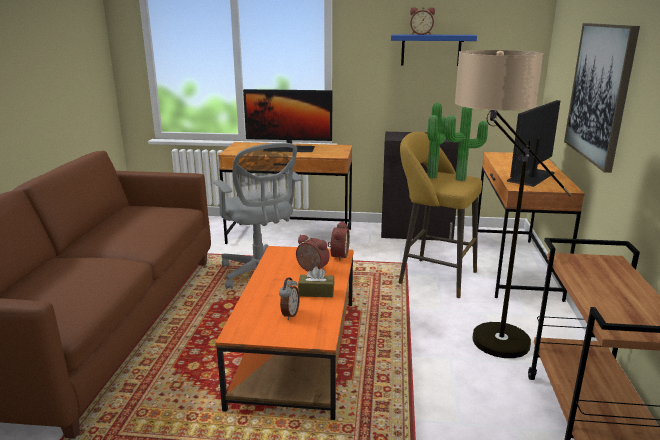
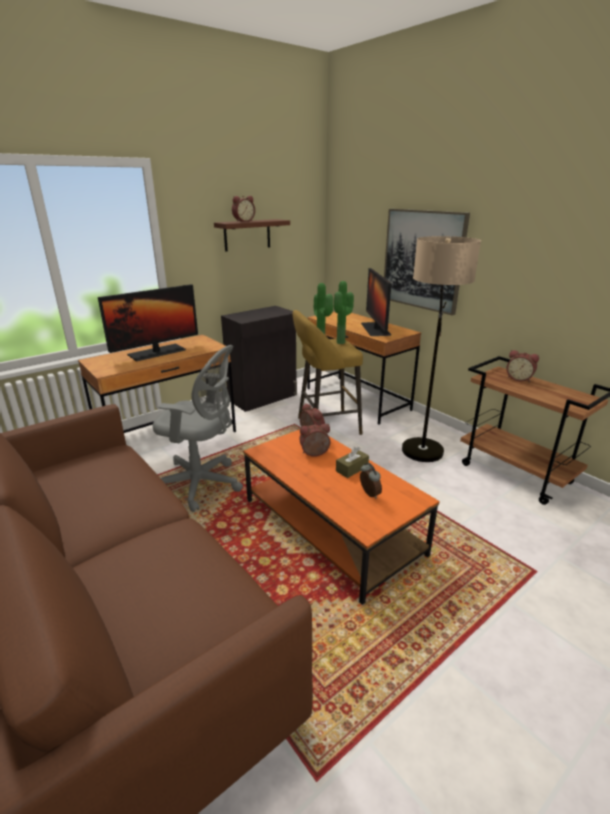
camera: 45 degrees left, 5 degrees up
blue shelf [391,34,477,66] -> brown shelf [214,219,290,252]
none -> alarm clock [506,350,539,382]

